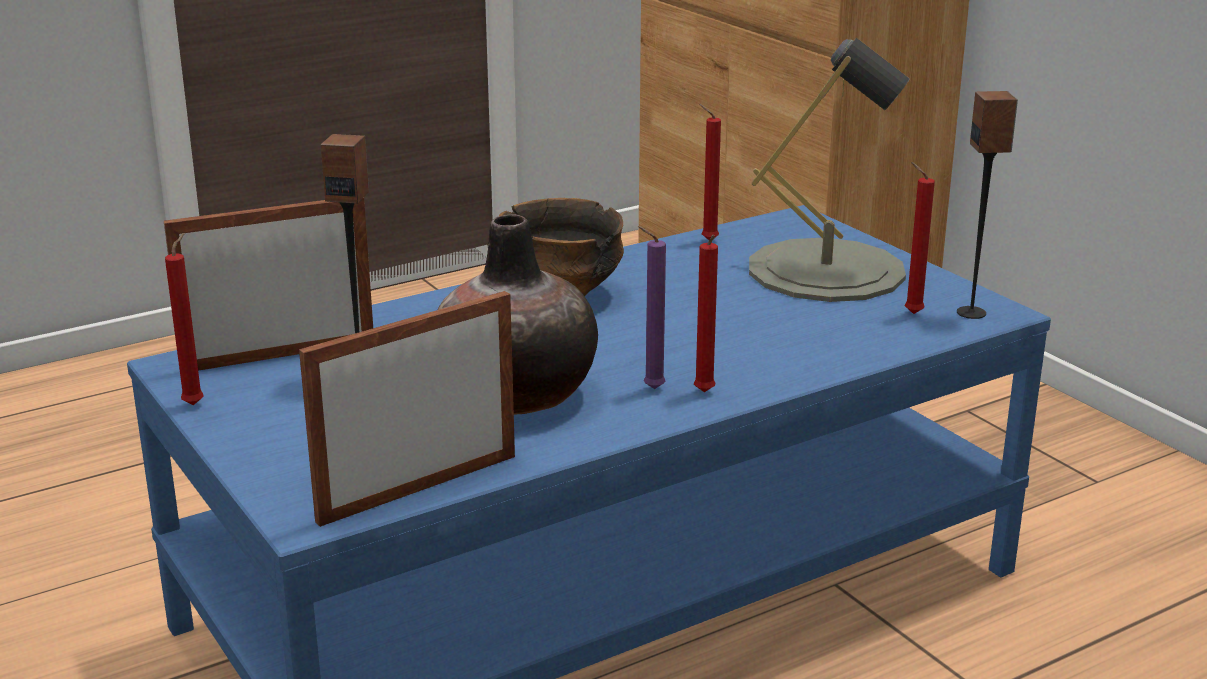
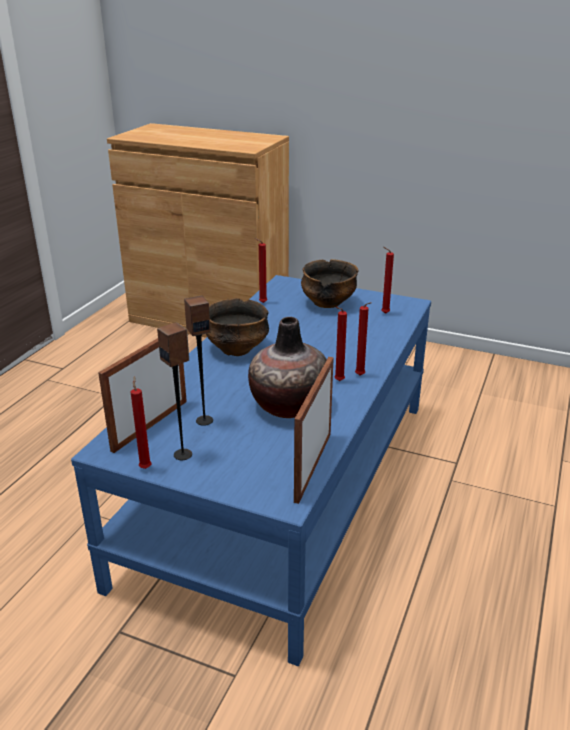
camera: 35 degrees left, 5 degrees up
purple candle [637,226,666,389] -> red candle [334,307,347,381]
grey table lamp [749,38,910,302] -> bowl [301,259,359,308]
speaker [957,91,1018,319] -> speaker moved to [157,322,192,460]

